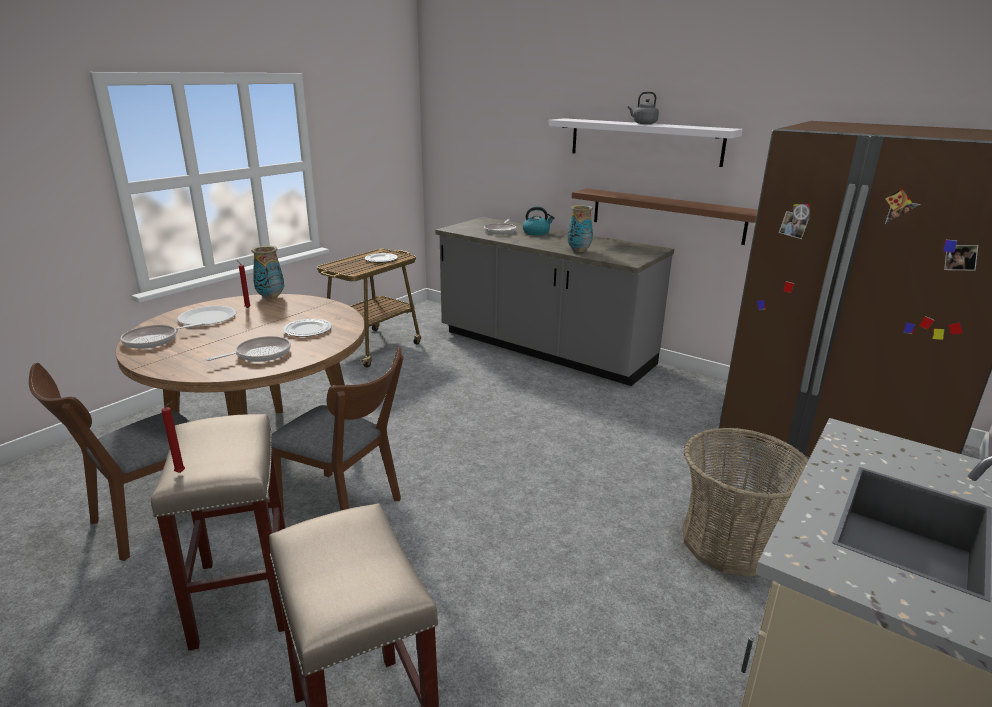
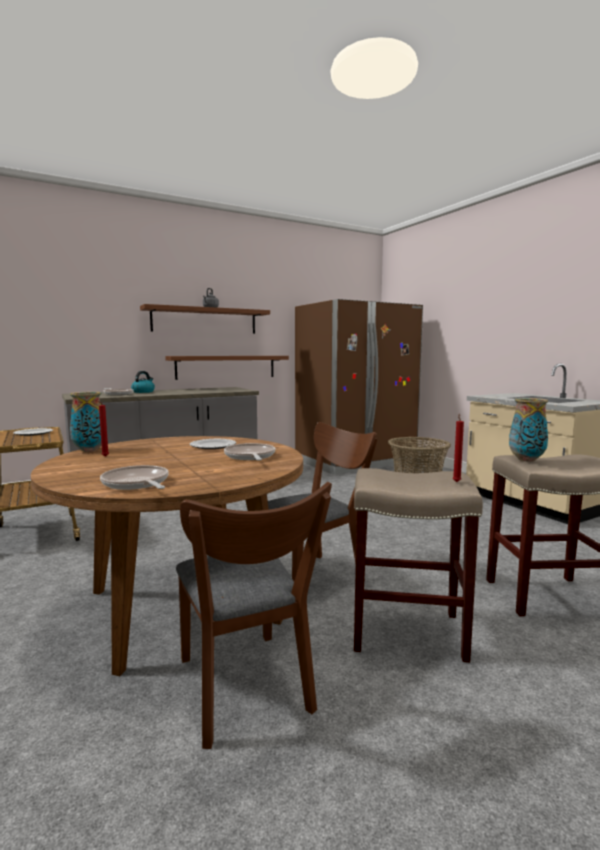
camera: 65 degrees left, 15 degrees down
frying pan [120,323,205,349] -> frying pan turned 150 degrees clockwise [100,465,169,490]
white plate [177,306,236,326] -> none
white shelf [549,118,743,167] -> brown shelf [140,304,270,334]
vase [567,205,593,252] -> vase moved to [509,398,548,462]

